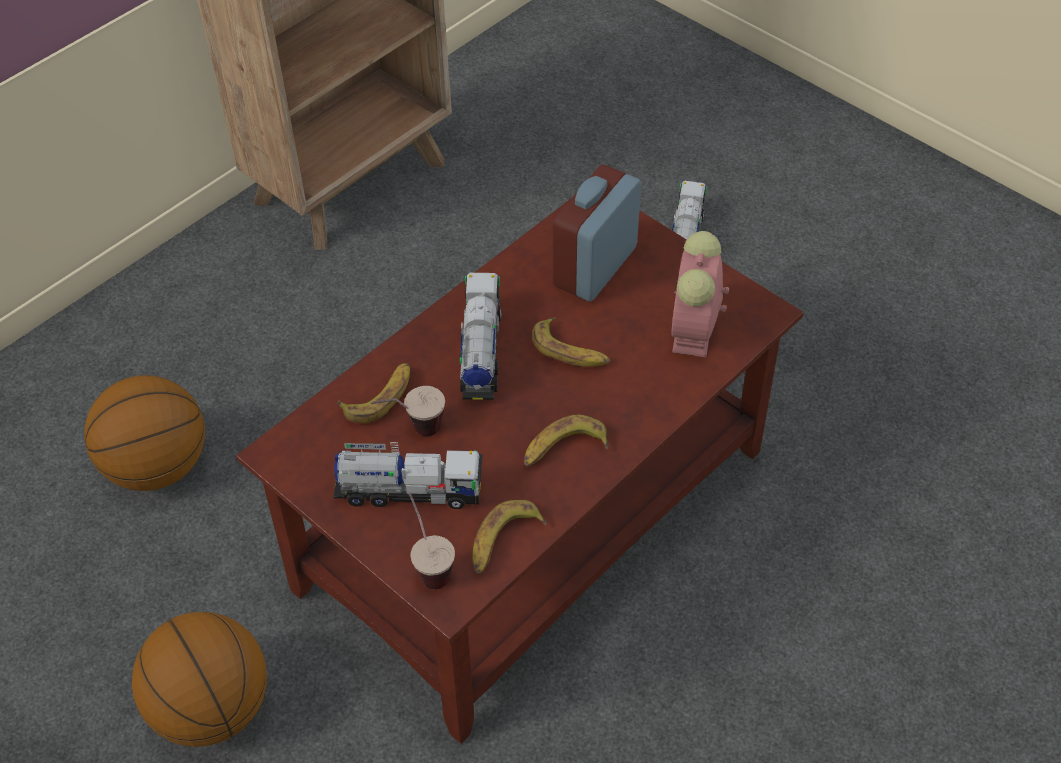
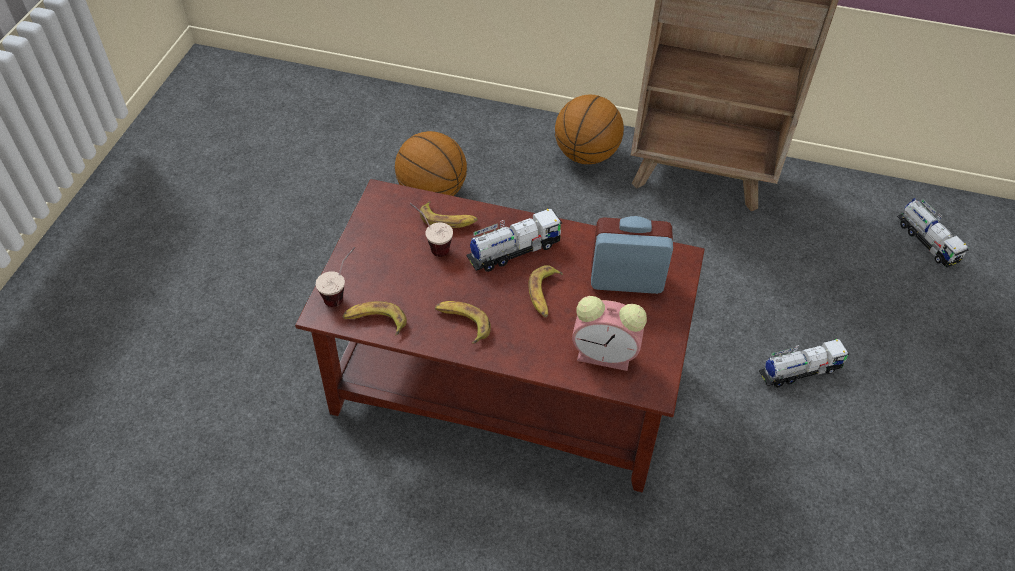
camera: 60 degrees right, 0 degrees up
basketball [132,612,267,747] -> basketball moved to [555,95,624,164]
toy truck [334,442,483,509] -> toy truck moved to [897,198,969,268]
alarm clock [671,231,729,357] -> alarm clock turned 150 degrees counterclockwise [572,296,647,371]

